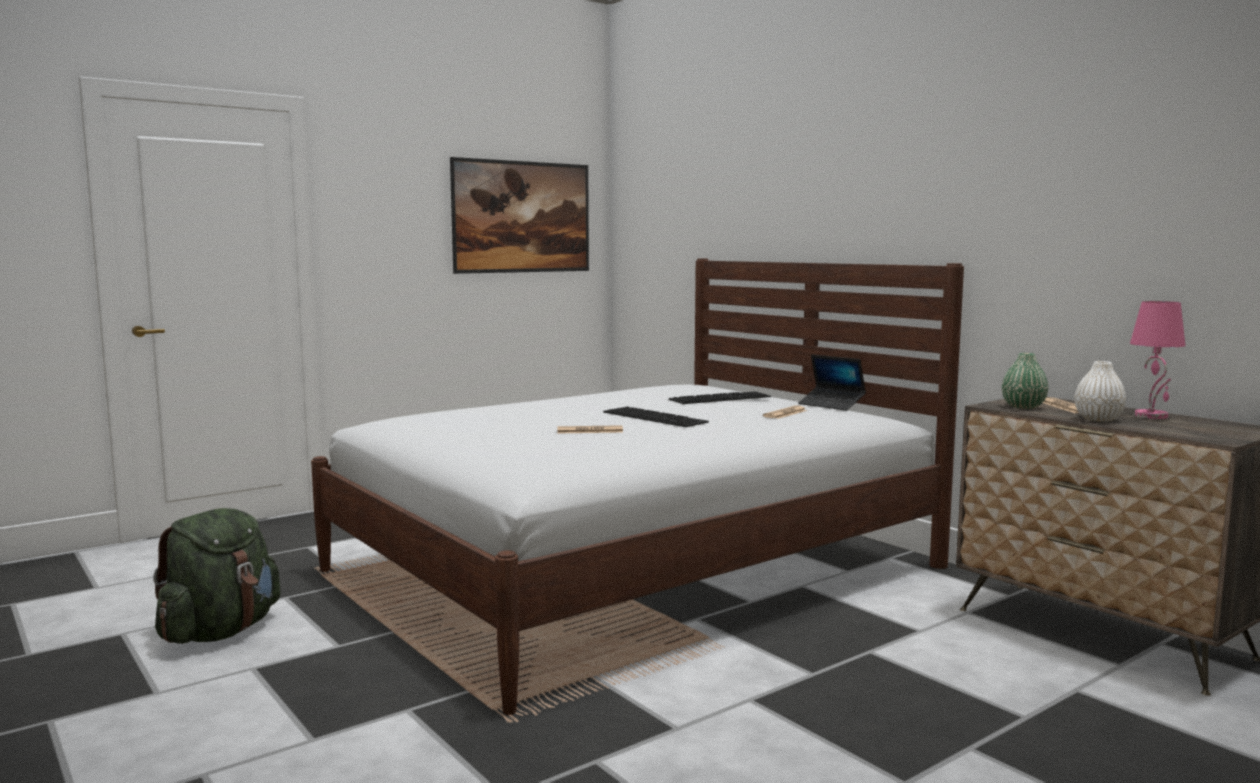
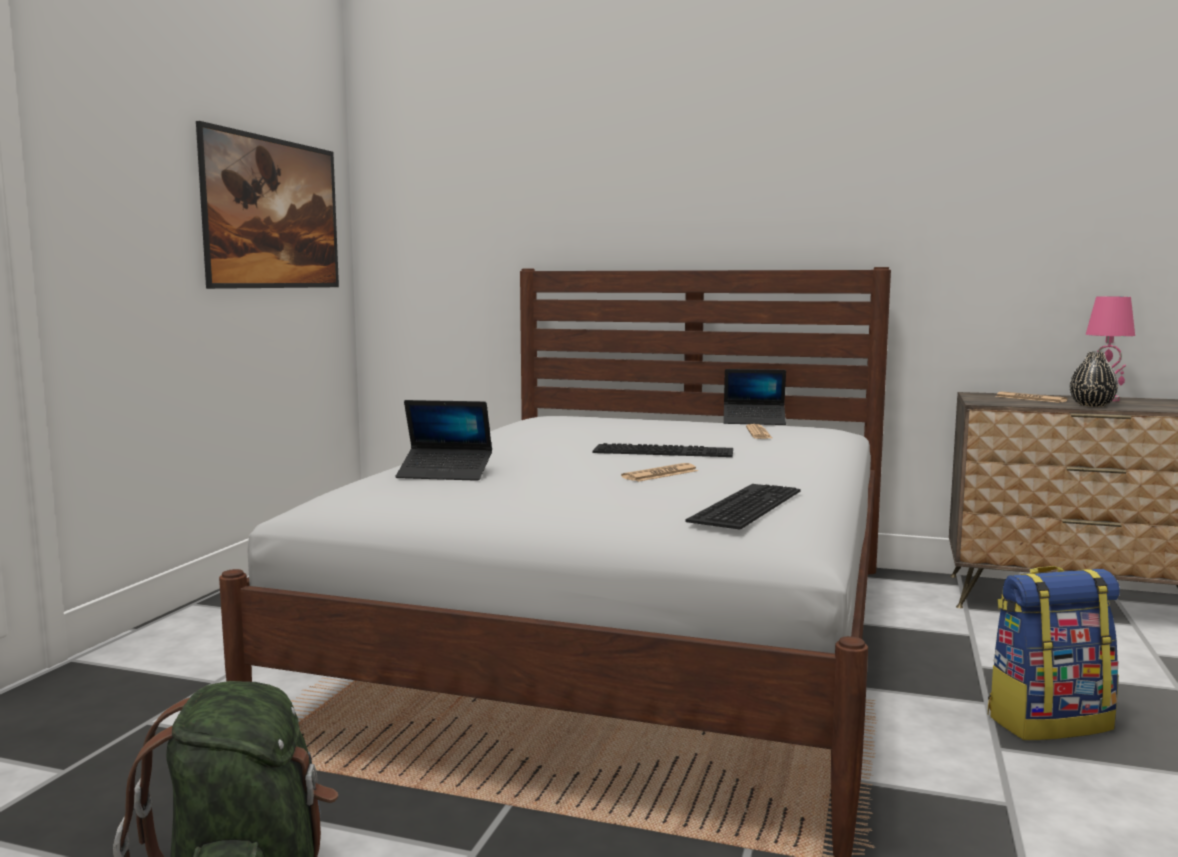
camera: 35 degrees left, 0 degrees up
keyboard [669,391,771,404] -> keyboard moved to [686,484,801,530]
green vase [1002,353,1048,409] -> none
white vase [1075,361,1126,422] -> black vase [1070,352,1118,407]
none -> laptop [396,400,492,481]
none -> backpack [988,566,1120,740]

